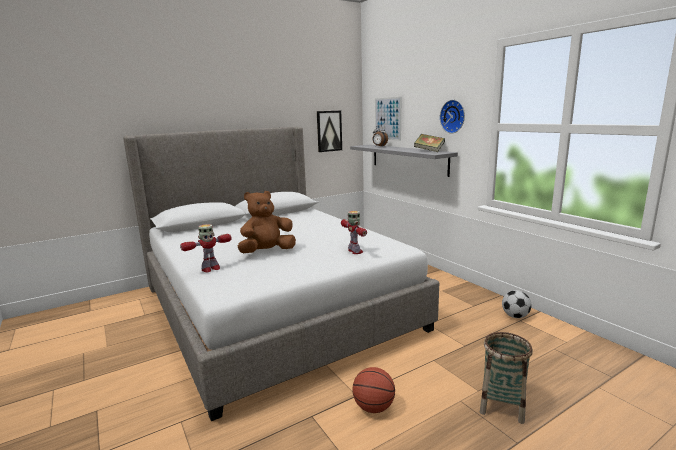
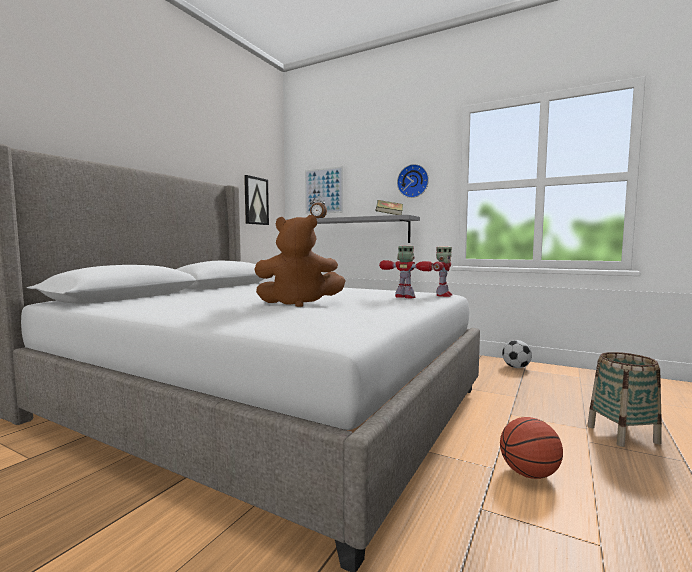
camera: 30 degrees left, 10 degrees down
toy robot [180,224,232,272] -> toy robot moved to [433,247,452,297]
brown plush toy [238,191,296,253] -> brown plush toy turned 120 degrees counterclockwise [254,215,346,307]

